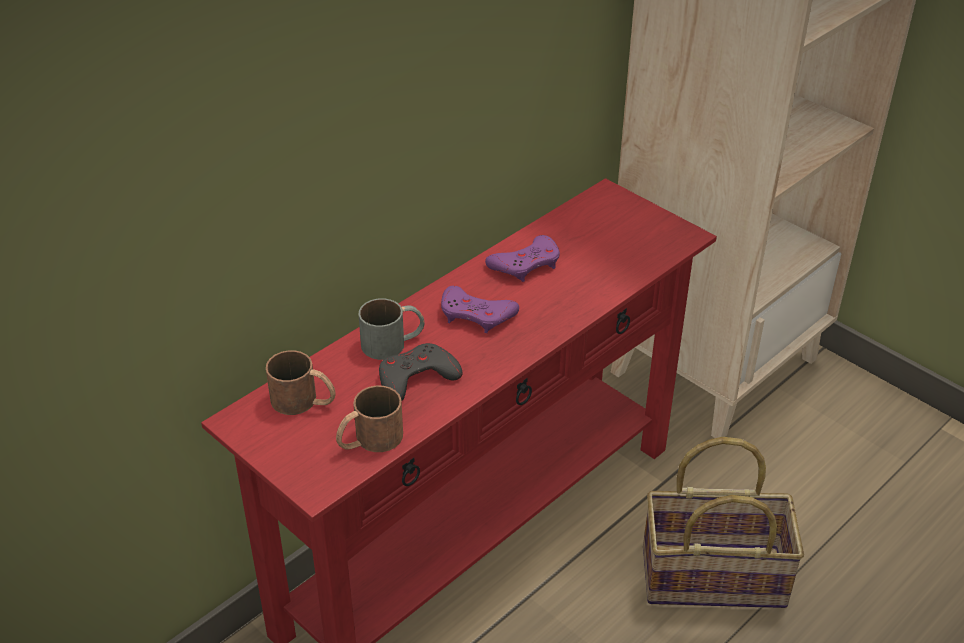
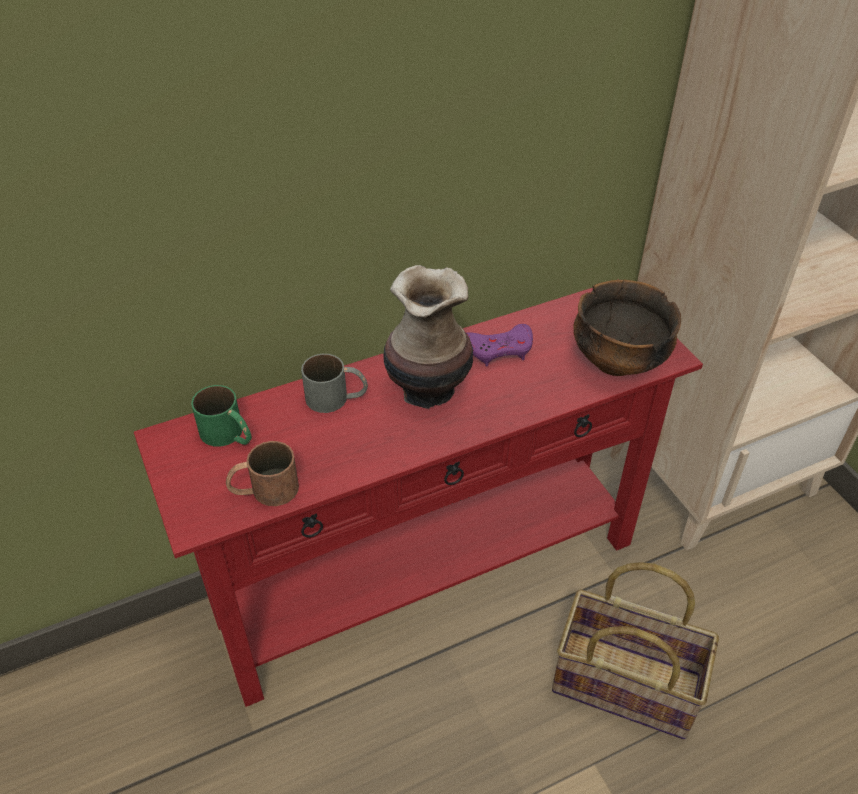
camera: 20 degrees right, 5 degrees up
brown mug [266,350,336,415] -> green mug [191,385,252,447]
grey game controller [379,343,462,401] -> none
purple game controller [441,286,519,333] -> vase [383,265,473,409]
none -> bowl [574,280,681,376]

